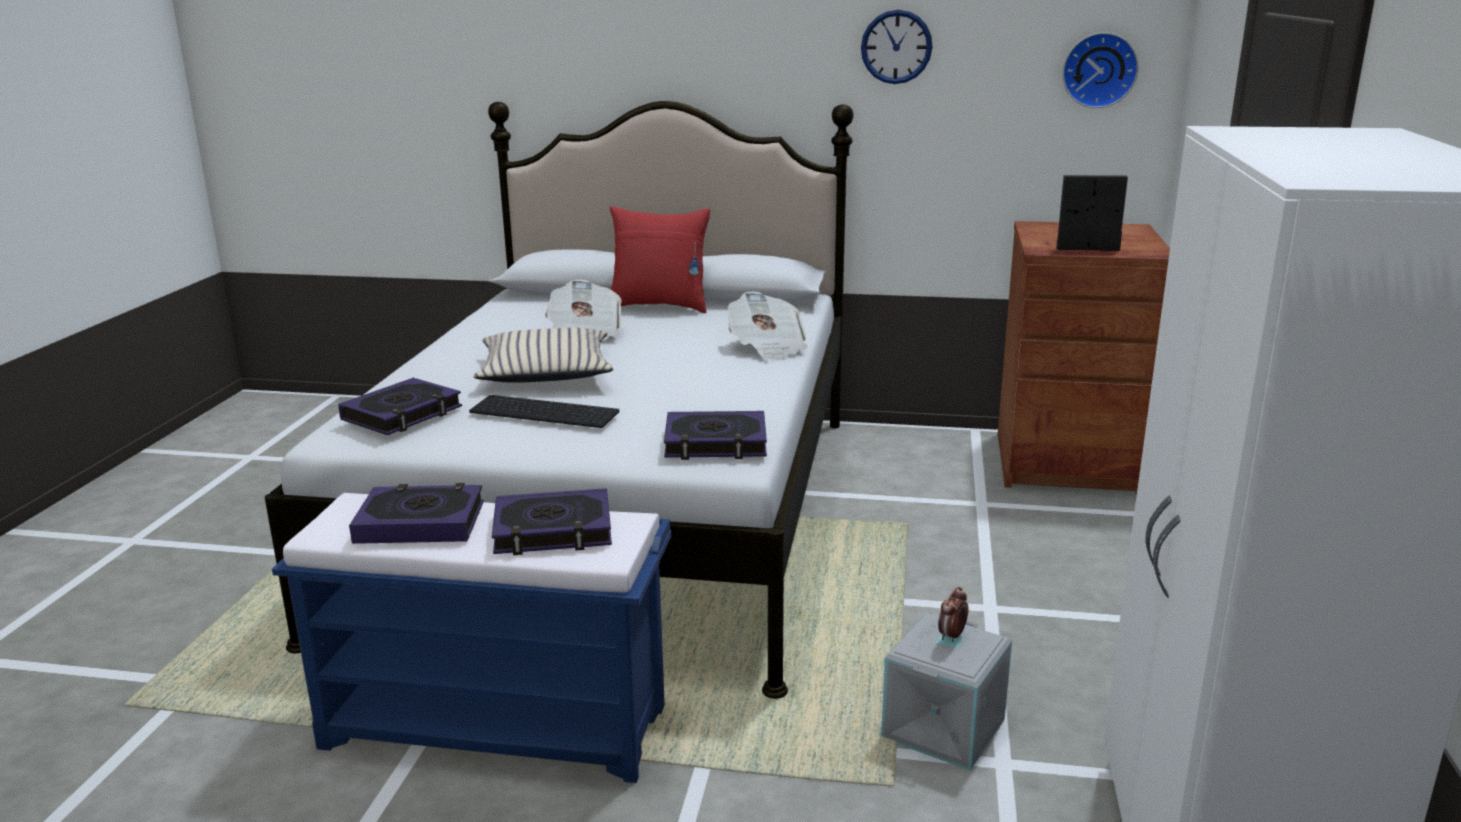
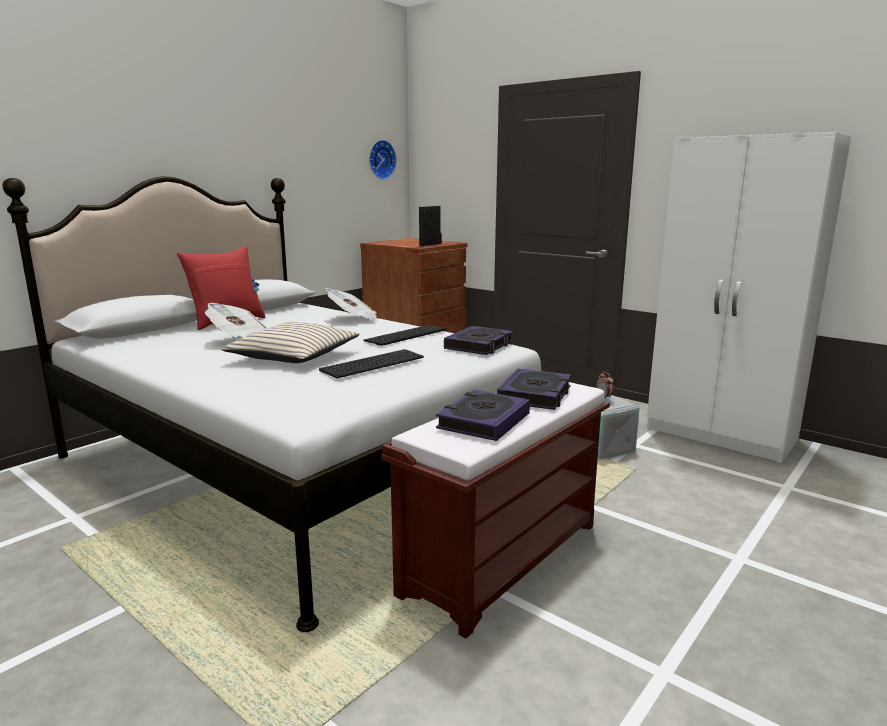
camera: 60 degrees left, 5 degrees down
blue bench [272,493,671,783] -> brown bench [381,382,610,639]
book [338,378,462,435] -> none
wall clock [861,10,933,84] -> none
none -> keyboard [364,325,446,346]

